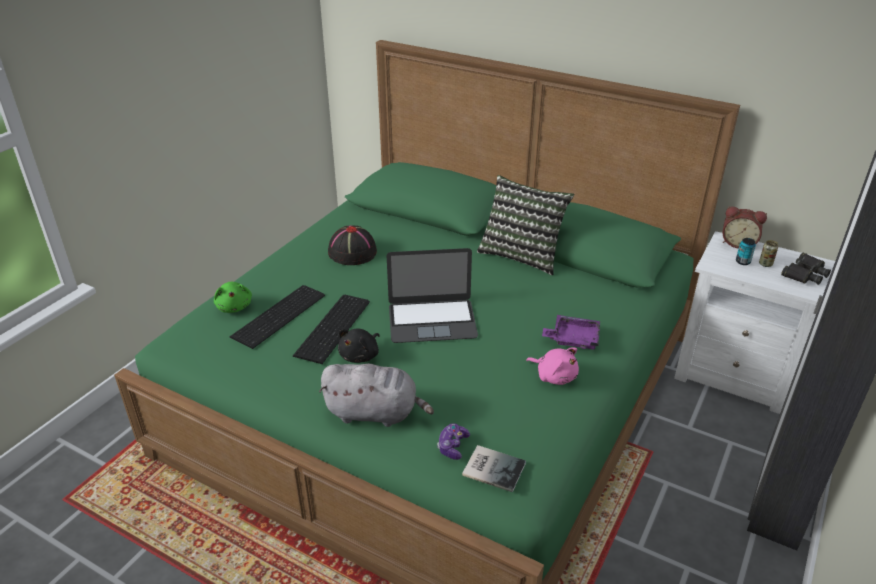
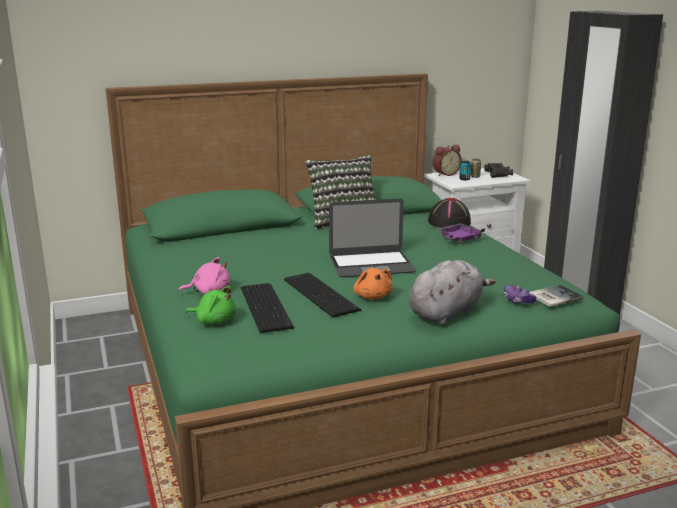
camera: 50 degrees left, 15 degrees down
black hat [328,225,377,265] -> black hat moved to [428,198,471,228]
black plush toy [338,329,380,363] -> orange plush toy [354,268,393,300]
laptop [387,248,478,343] -> laptop turned 45 degrees clockwise [329,199,416,277]
pink plush toy [526,347,579,385] -> pink plush toy moved to [178,257,230,294]

